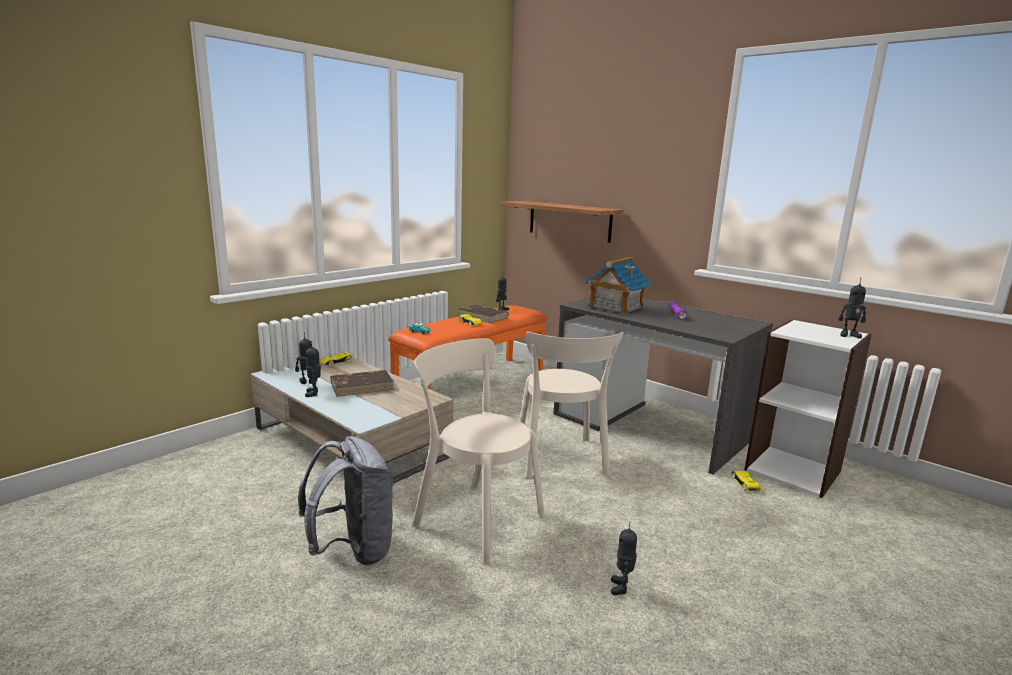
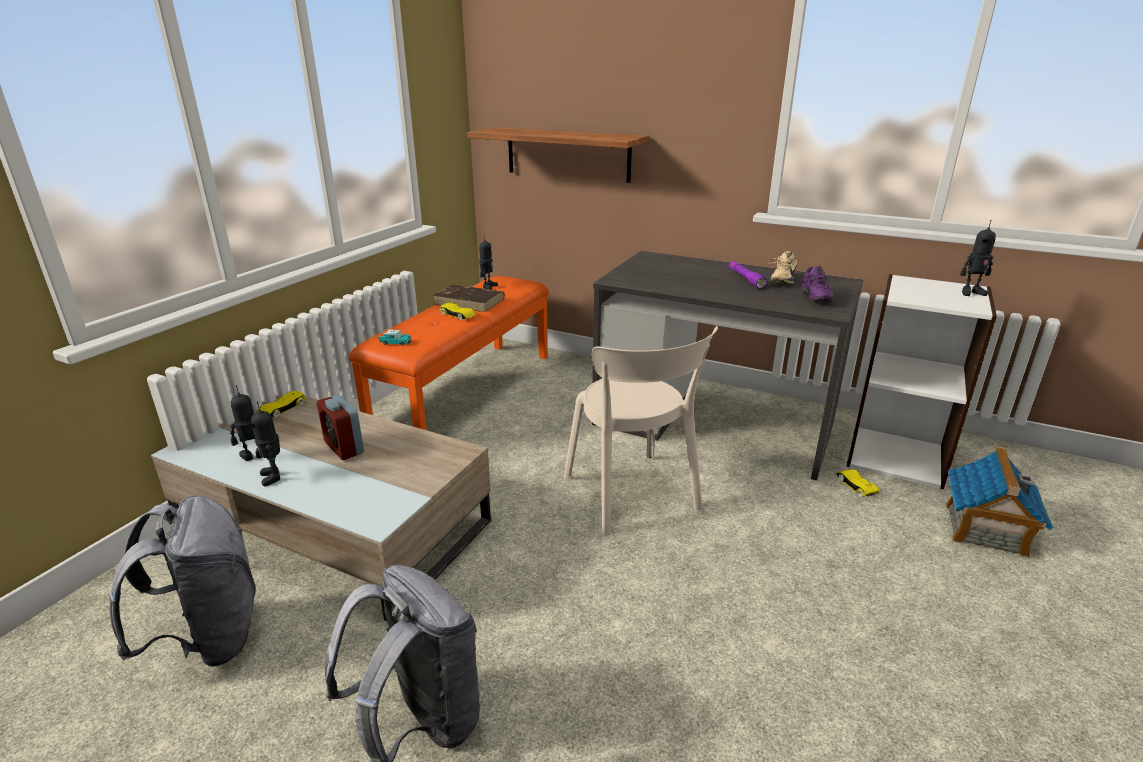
camera: 15 degrees left, 10 degrees up
brown book [331,370,394,397] -> alarm clock [317,395,364,460]
beige chair [412,338,545,564] -> none
toy house [585,257,651,315] -> toy house moved to [946,446,1054,558]
toy robot [611,522,637,595] -> none
none -> grey backpack [109,495,256,667]
none -> beige shoe [768,251,797,284]
none -> purple shoe [801,266,833,302]

